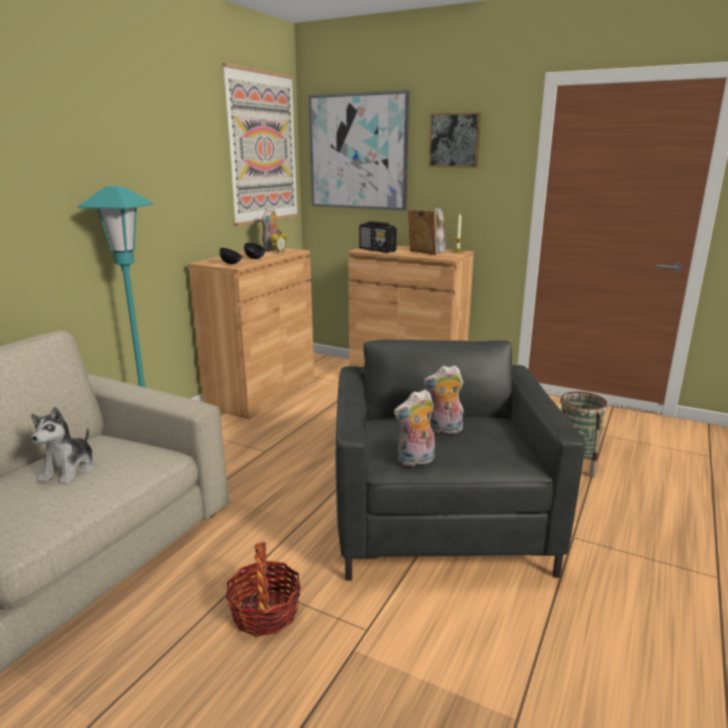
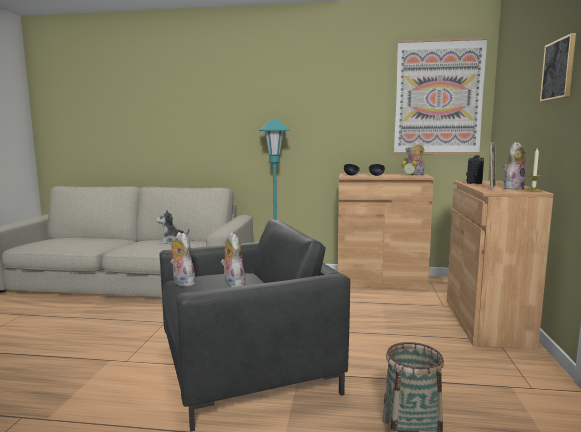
camera: 70 degrees right, 10 degrees down
basket [226,542,301,637] -> none
picture [309,90,409,211] -> none

